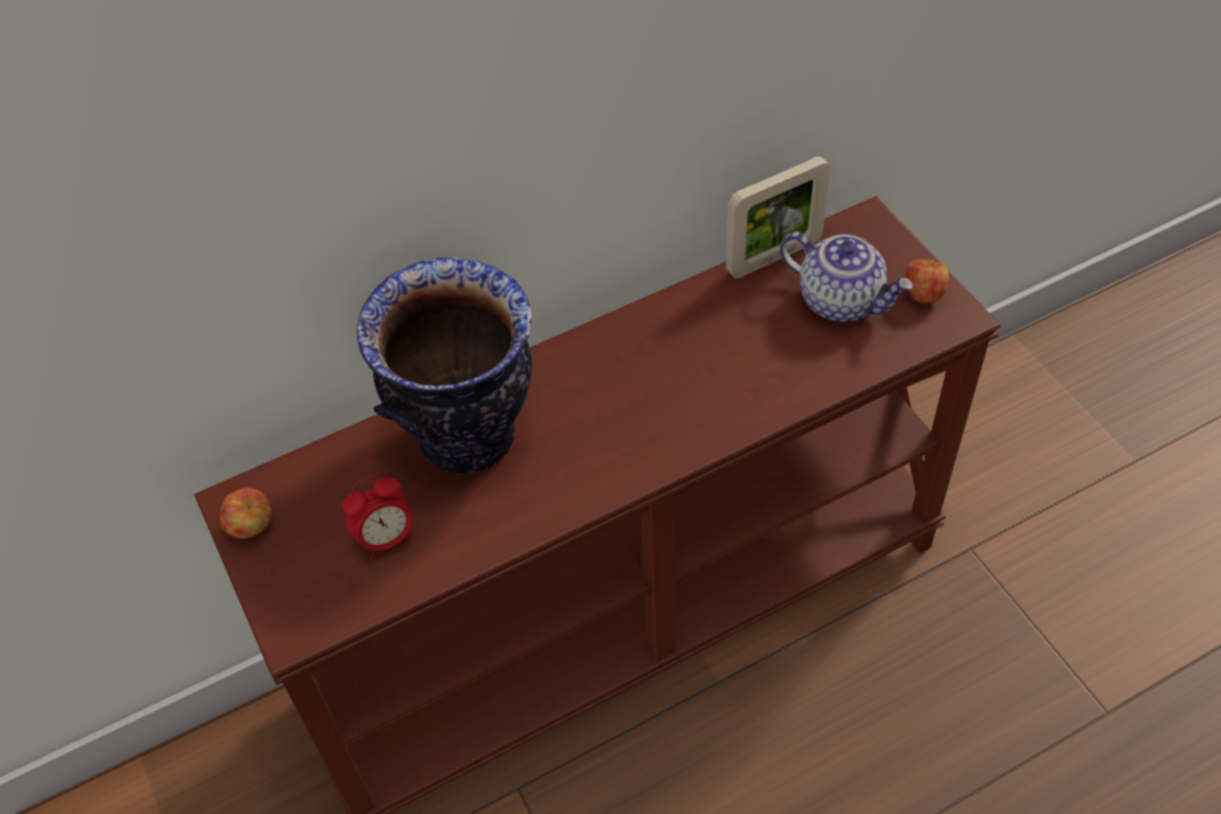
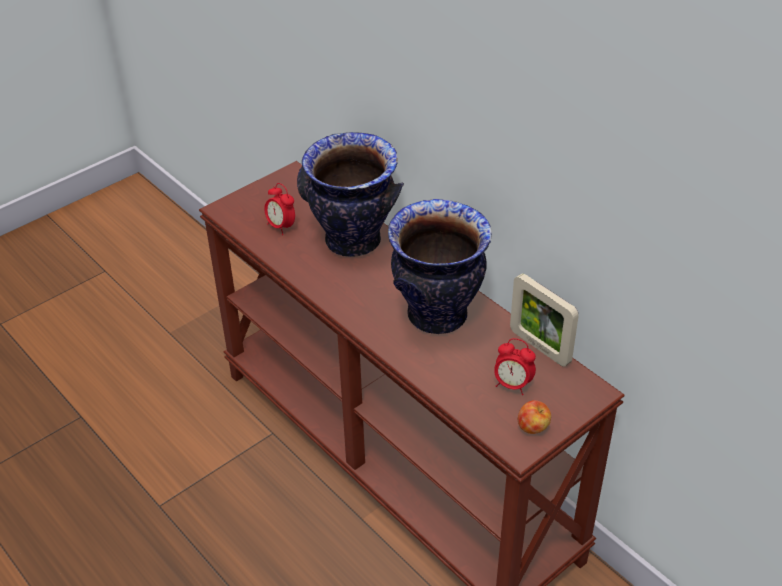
camera: 75 degrees right, 10 degrees down
apple [220,488,271,539] -> none
teapot [780,232,914,322] -> alarm clock [494,338,536,395]
none -> vase [388,199,492,334]

